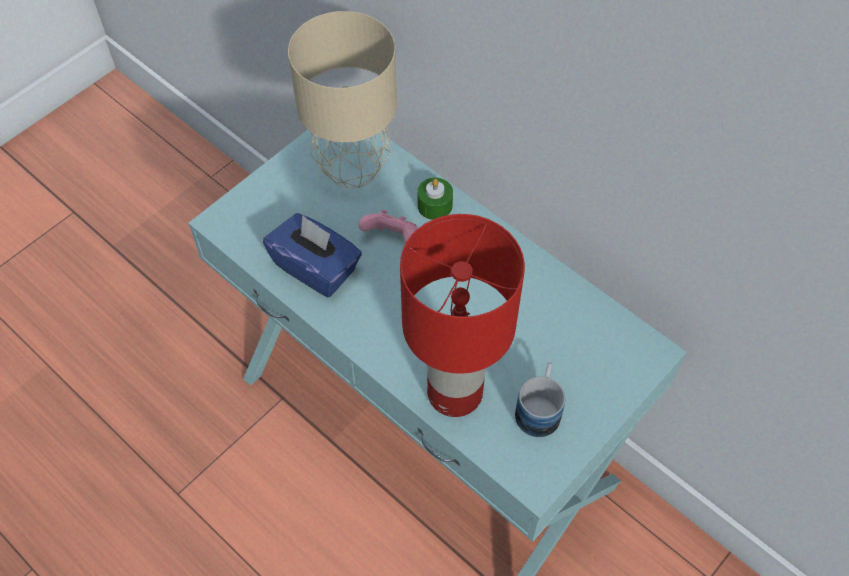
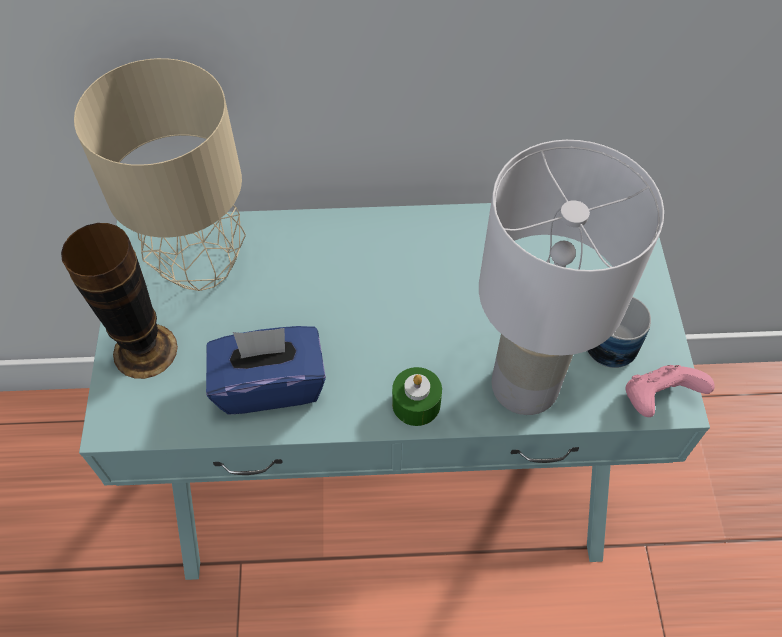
camera: 45 degrees left, 0 degrees up
pink game controller [358,209,418,244] -> pink game controller moved to [626,365,715,417]
red table lamp [400,214,525,417] -> white table lamp [479,140,664,415]
green candle [417,178,453,220] -> green candle moved to [392,367,442,426]
none -> vase [61,223,178,379]

